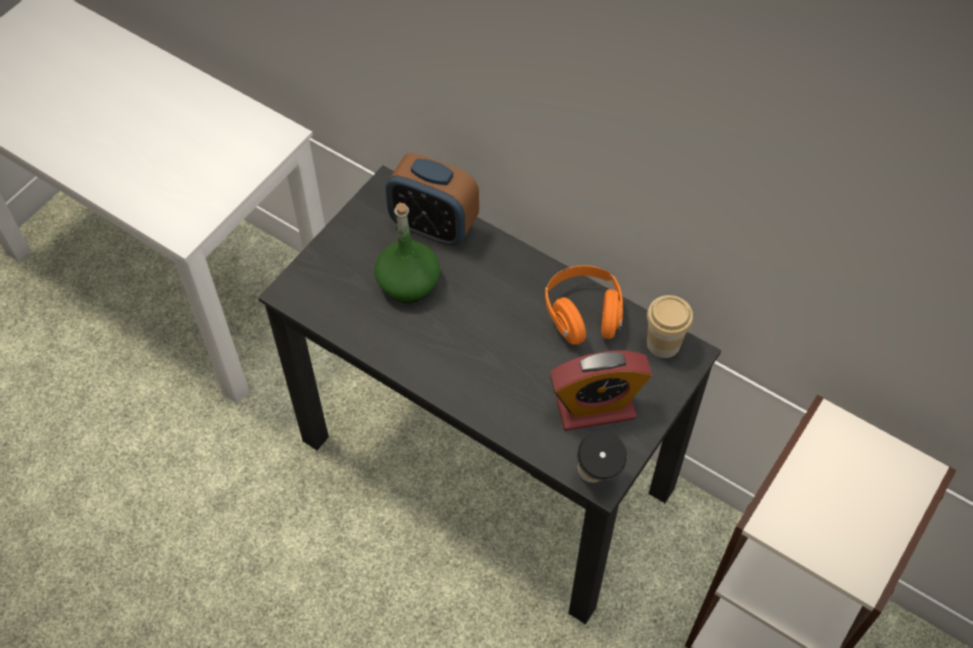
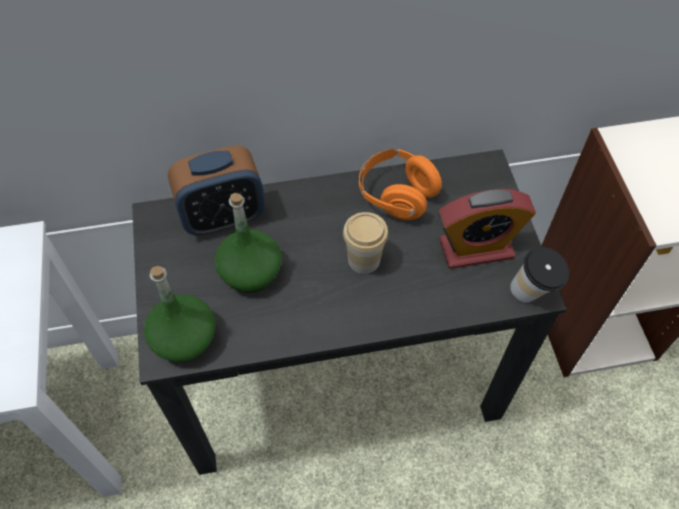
camera: 45 degrees left, 0 degrees up
alarm clock [550,350,652,431] -> alarm clock turned 45 degrees clockwise [438,189,536,269]
cup [647,295,693,358] -> cup moved to [343,212,388,274]
none -> green bottle [144,266,215,362]

